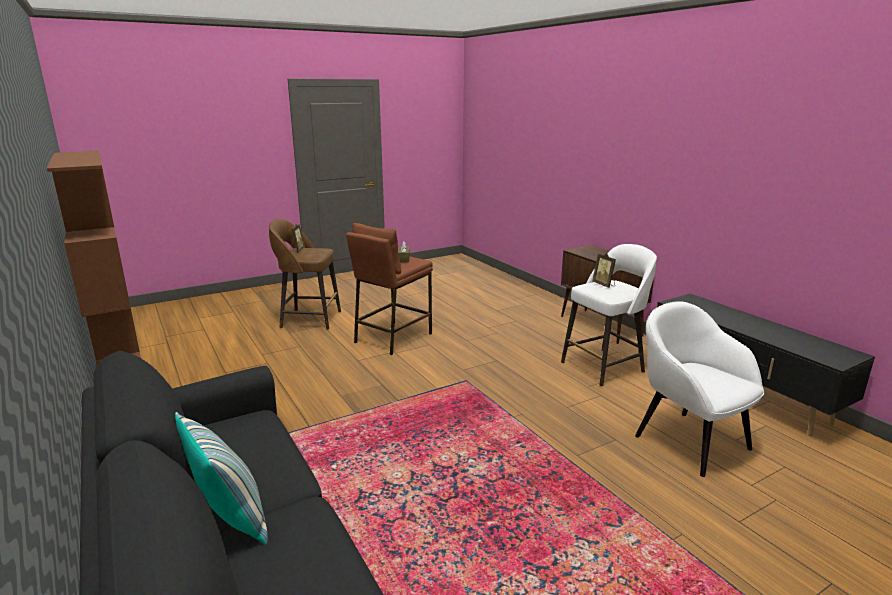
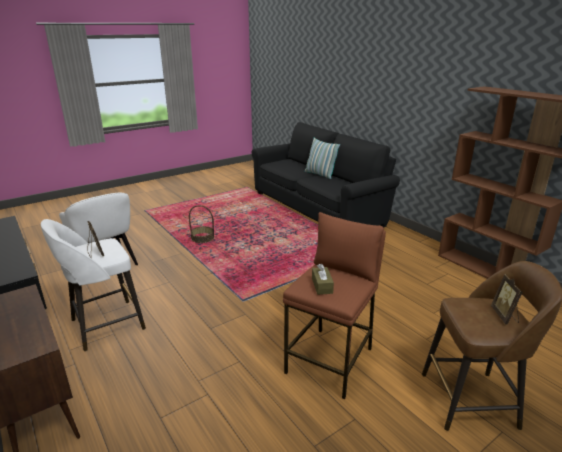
camera: 175 degrees right, 5 degrees up
none -> basket [189,205,214,243]

